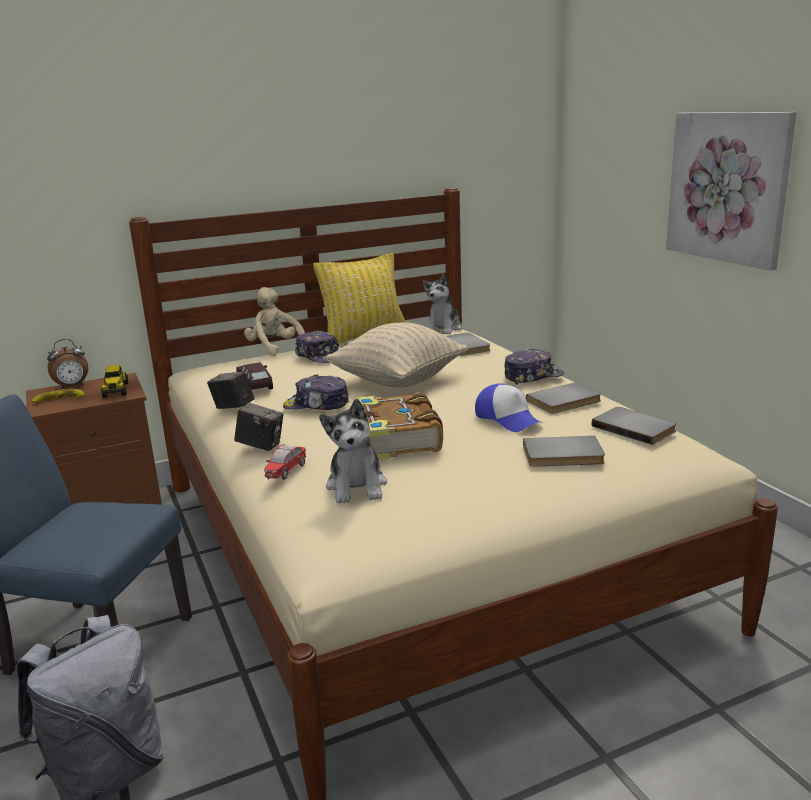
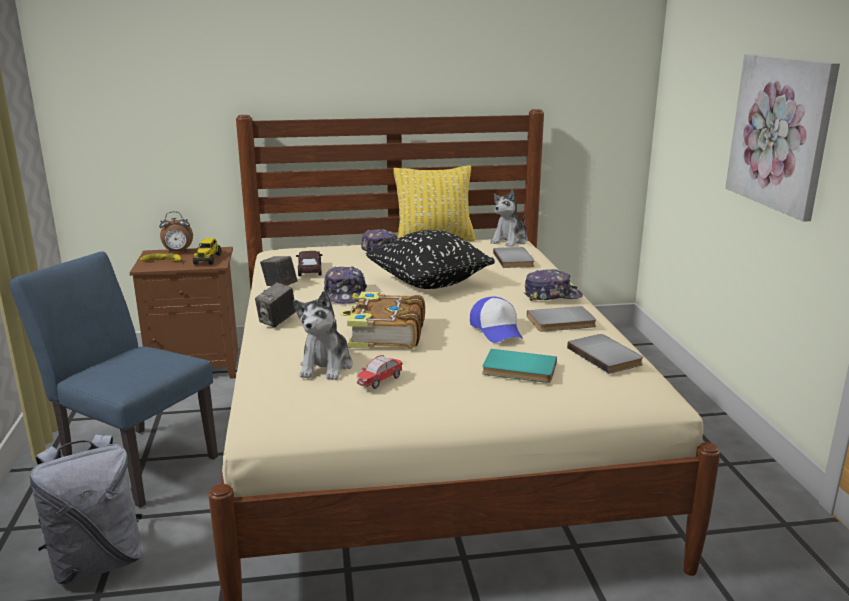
camera: 15 degrees right, 0 degrees up
camera [234,403,283,451] -> camera turned 90 degrees clockwise [255,282,296,327]
beige plush toy [244,287,305,356] -> none
toy car [264,444,306,480] -> toy car moved to [356,355,403,389]
cap [283,375,349,410] -> cap turned 120 degrees counterclockwise [324,266,367,303]
beige pillow [325,323,468,388] -> black pillow [366,230,495,289]
grey book [523,436,605,467] -> turquoise book [482,349,557,383]

